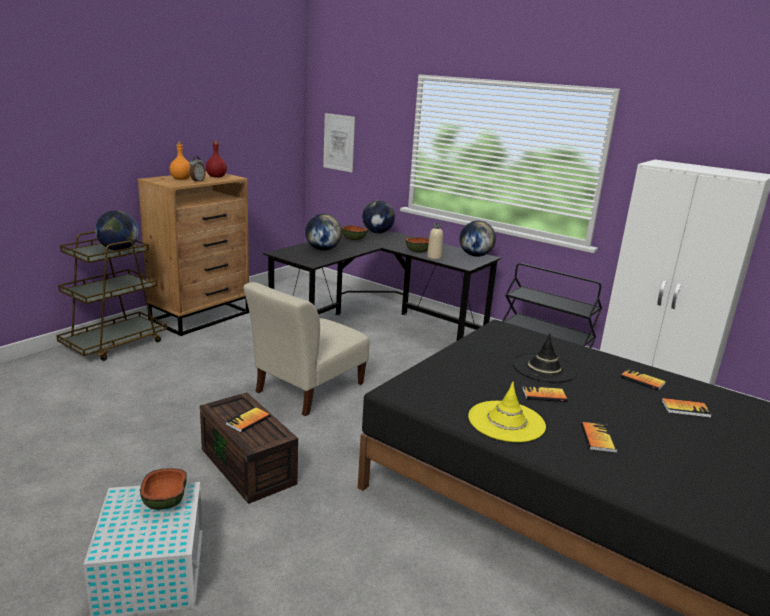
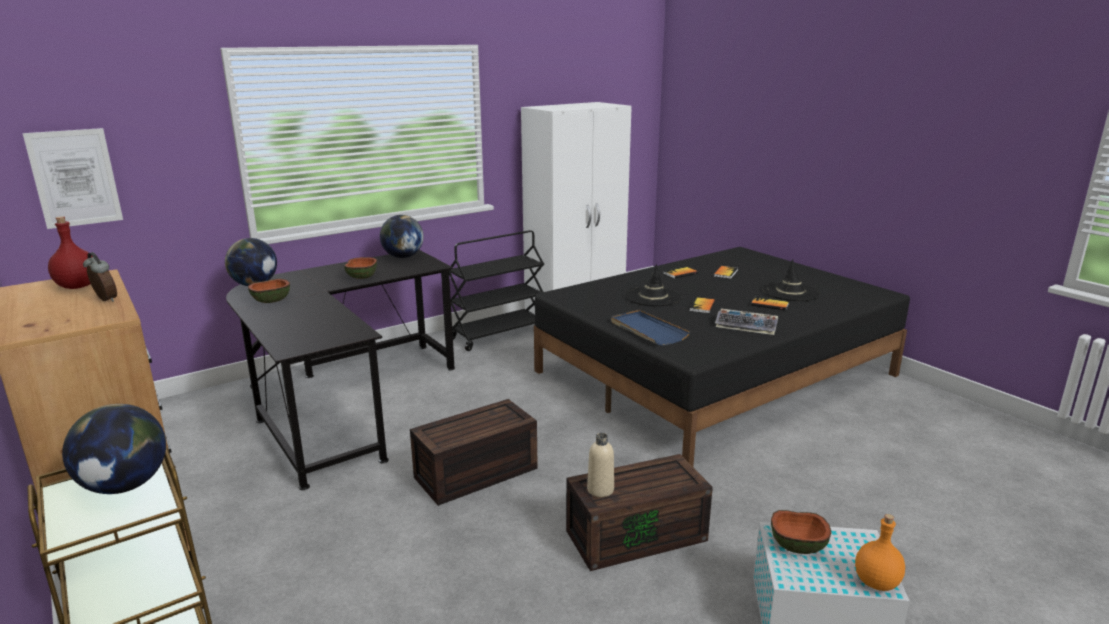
camera: 70 degrees left, 0 degrees up
orange bottle [170,142,190,180] -> orange bottle moved to [855,514,905,591]
book [225,407,270,433] -> none
beige chair [243,282,370,416] -> brown storage box [410,399,538,506]
globe [305,214,342,251] -> none
beige bottle [427,223,443,259] -> beige bottle moved to [587,433,614,497]
yellow hat [468,382,546,442] -> keyboard [715,309,778,335]
none -> blue tray [611,310,690,346]
none -> black hat [762,259,821,301]

